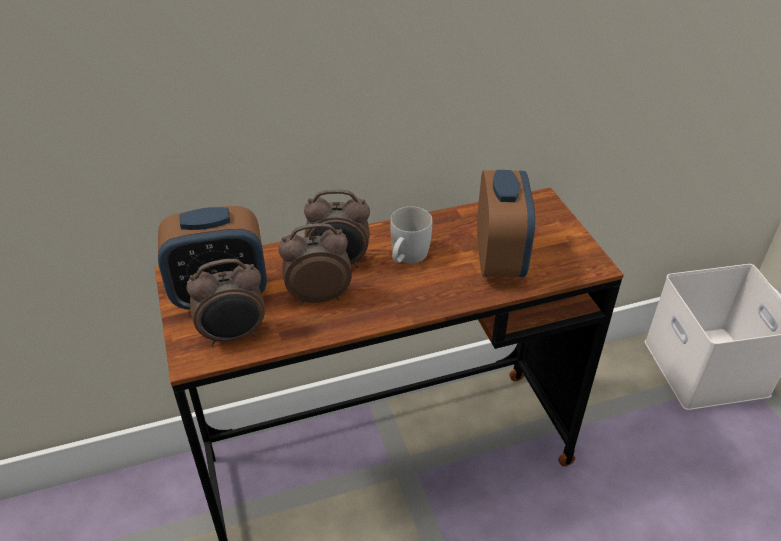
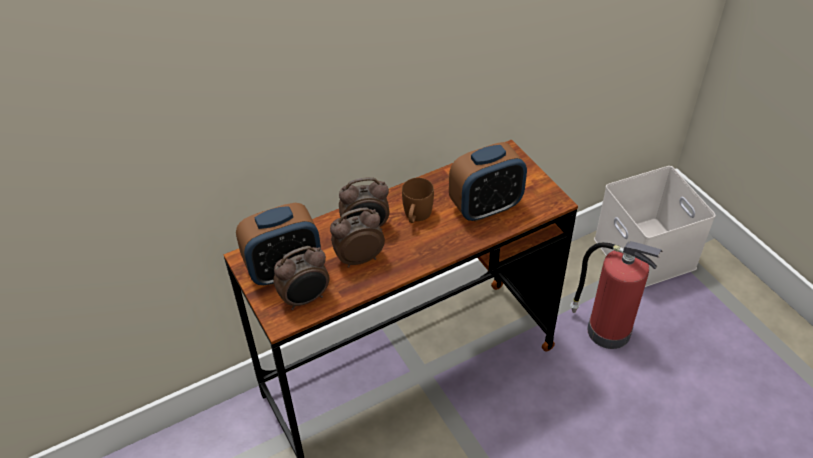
camera: 10 degrees left, 5 degrees up
white mug [390,207,432,263] -> brown mug [402,178,434,223]
alarm clock [477,170,535,277] -> alarm clock turned 75 degrees clockwise [449,142,527,222]
none -> fire extinguisher [570,241,663,349]

